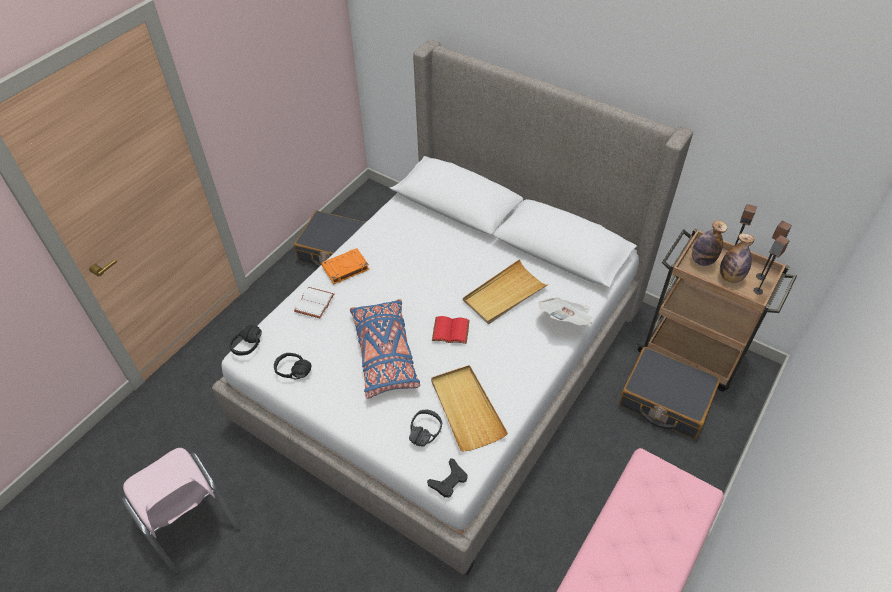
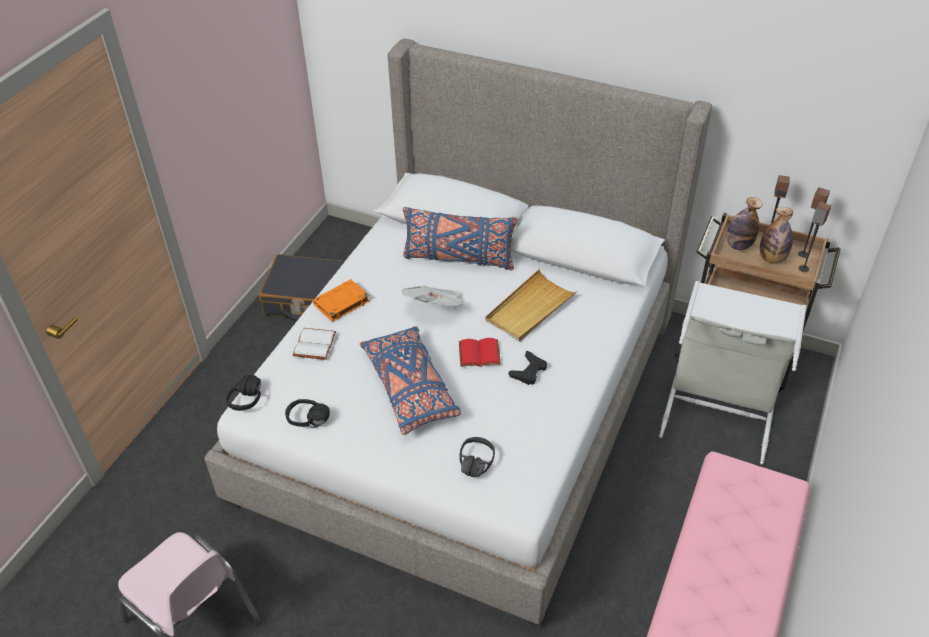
camera: 10 degrees left, 5 degrees down
black game controller [427,458,468,498] -> black game controller moved to [509,351,547,385]
beige tray [431,365,508,451] -> none
newspaper [538,297,592,326] -> newspaper moved to [402,285,463,306]
black suitcase [619,347,721,439] -> grey laundry basket [659,281,807,465]
none -> blue pillow [403,207,517,270]

